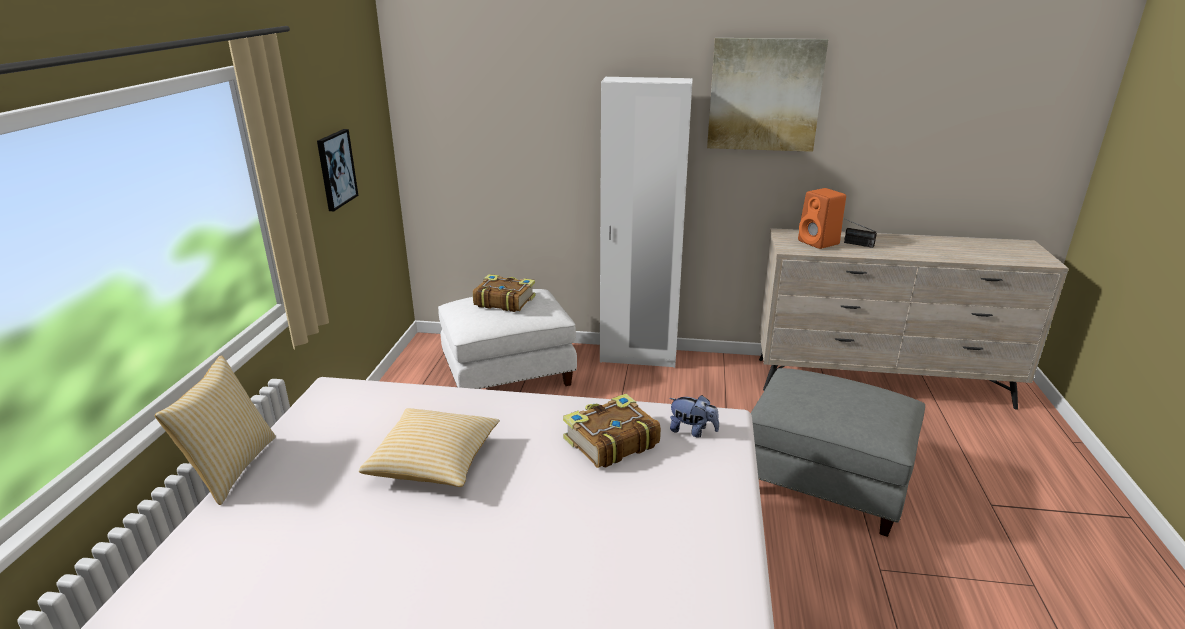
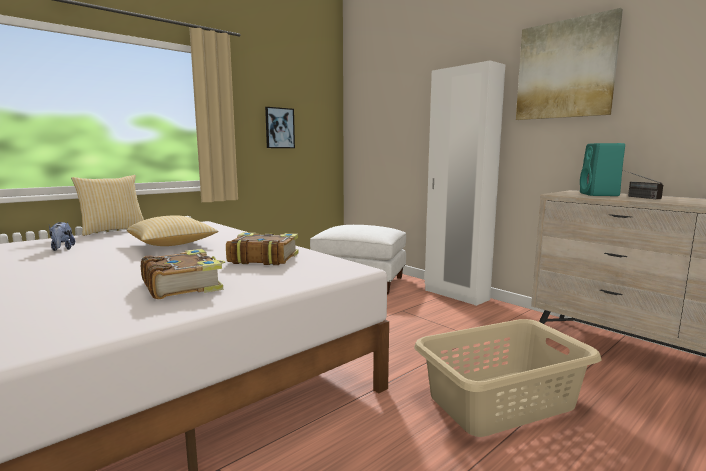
camera: 40 degrees right, 15 degrees down
book [473,274,536,312] -> book moved to [141,249,225,299]
plush toy [669,395,719,438] -> plush toy moved to [49,222,75,251]
grey ottoman [751,368,925,537] -> beige laundry basket [414,319,601,437]
orange speaker [798,188,846,249] -> turquoise speaker [580,143,625,196]

